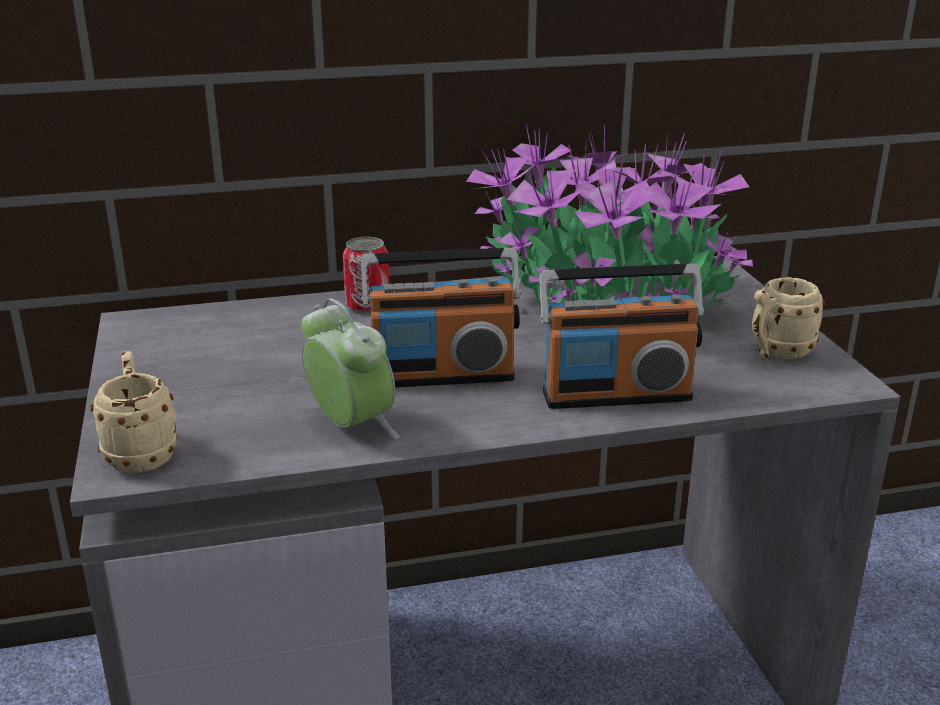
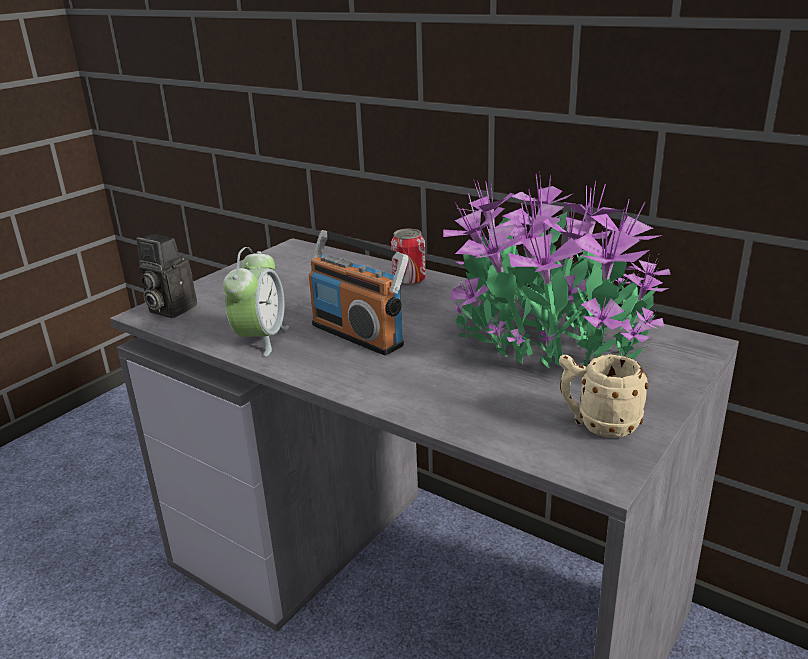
camera: 50 degrees right, 0 degrees up
beige mug [91,351,178,473] -> camera [136,235,197,318]
radio [539,264,703,409] -> none

